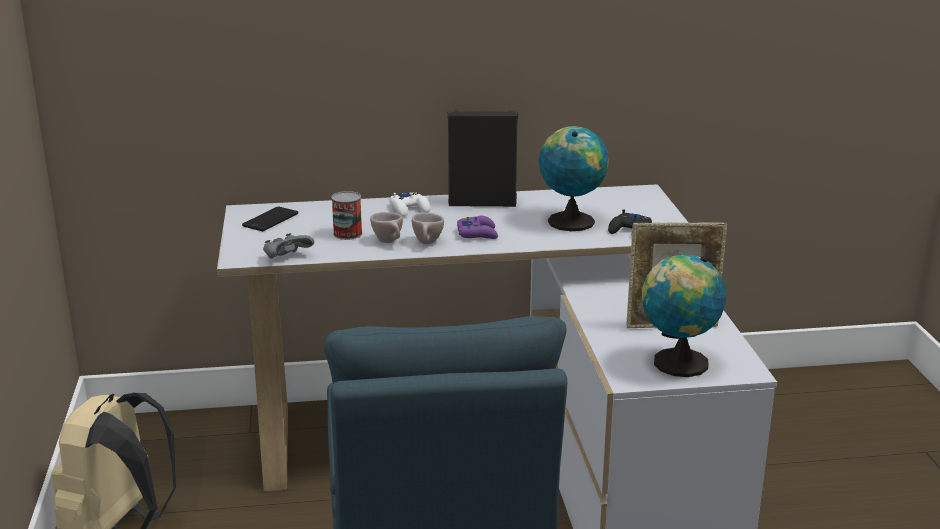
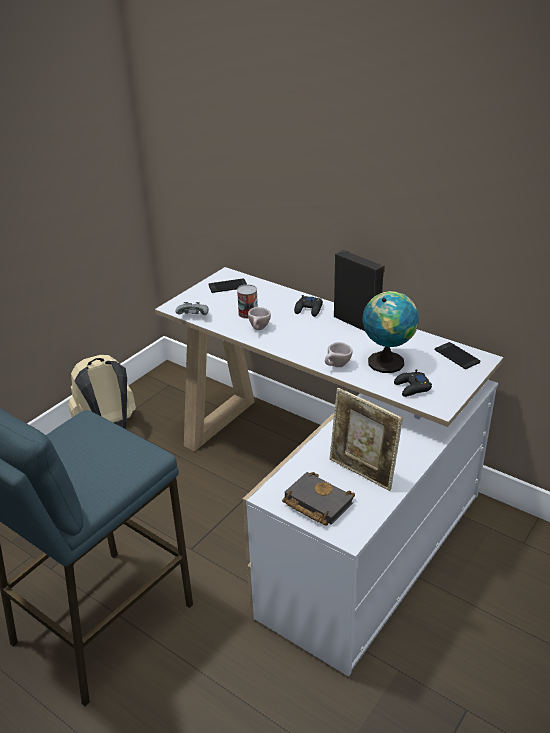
camera: 45 degrees right, 10 degrees up
white game controller [389,192,431,217] -> black game controller [294,295,323,317]
beige cup [412,213,444,244] -> beige cup moved to [325,342,353,367]
purple game controller [457,216,498,239] -> none
globe [642,254,726,377] -> black book [282,472,355,526]
none -> phone [435,342,480,369]

